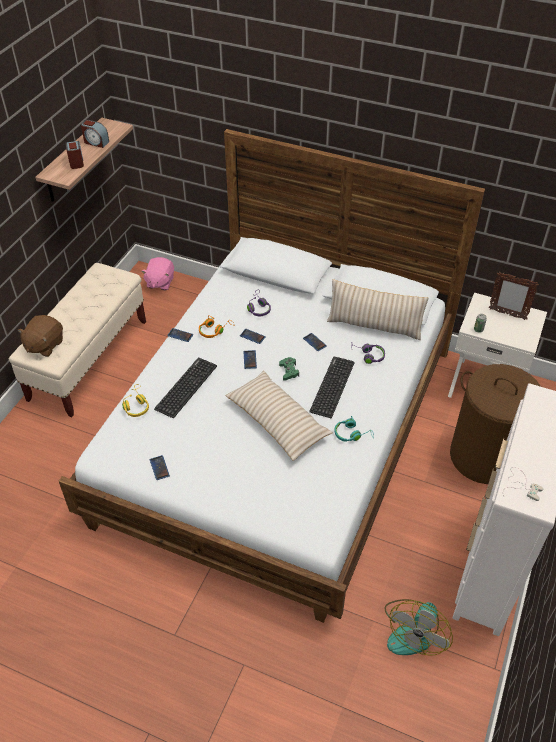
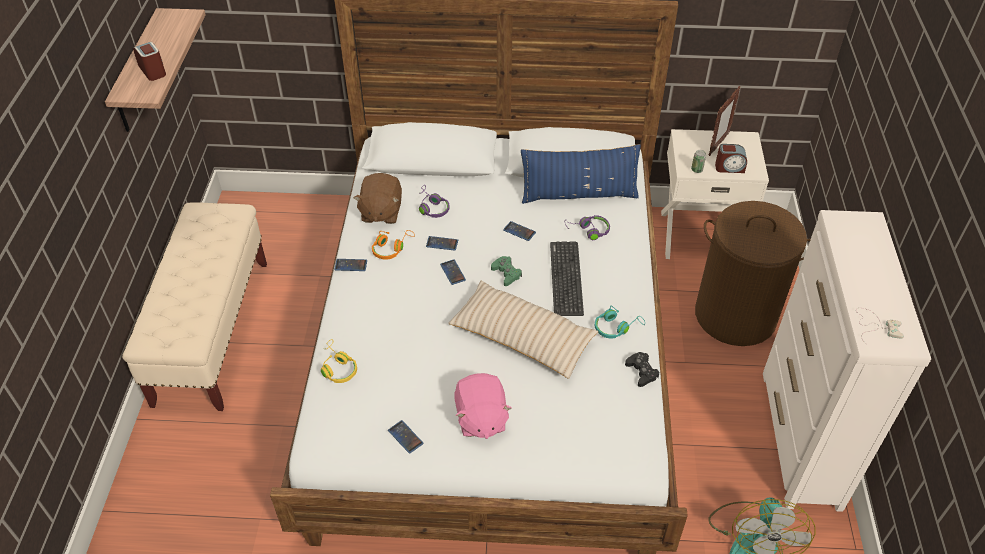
camera: 20 degrees left, 0 degrees up
brown plush toy [17,315,63,357] -> brown plush toy moved to [354,173,402,224]
alarm clock [81,120,109,148] -> alarm clock moved to [715,144,747,173]
pink plush toy [141,257,174,290] -> pink plush toy moved to [455,373,512,439]
keyboard [154,357,217,418] -> none
beige pillow [327,279,428,340] -> blue pillow [521,144,641,204]
picture frame [489,272,539,320] -> picture frame turned 60 degrees counterclockwise [709,86,741,156]
none -> black game controller [625,352,659,387]

